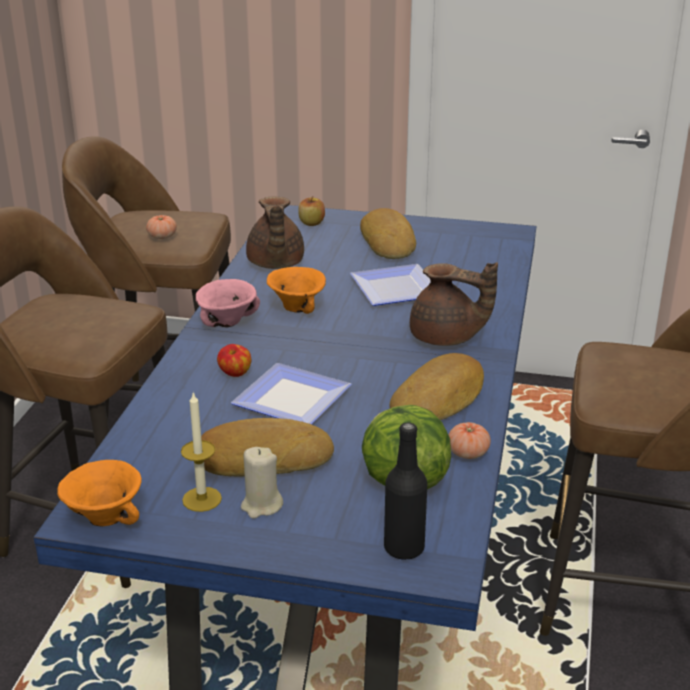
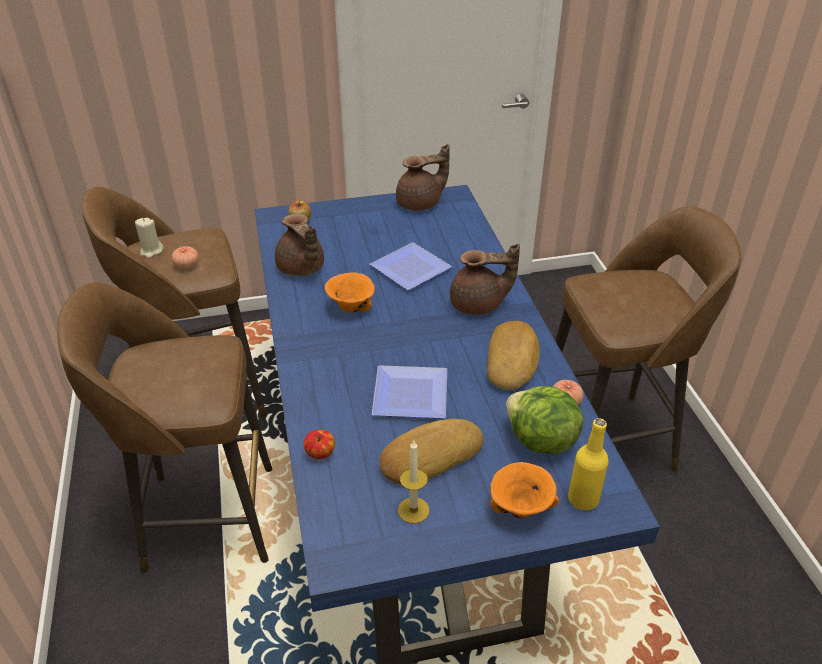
camera: 25 degrees left, 10 degrees up
orange bowl [57,460,142,526] -> orange bowl moved to [490,462,559,518]
pink bowl [196,279,260,327] -> none
apple [217,344,251,377] -> apple moved to [304,430,335,459]
beige candle [241,447,283,519] -> beige candle moved to [135,218,164,258]
bread [360,208,416,259] -> none
black bottle [384,423,427,560] -> yellow bottle [568,418,609,510]
none -> brown teapot [396,144,450,211]

